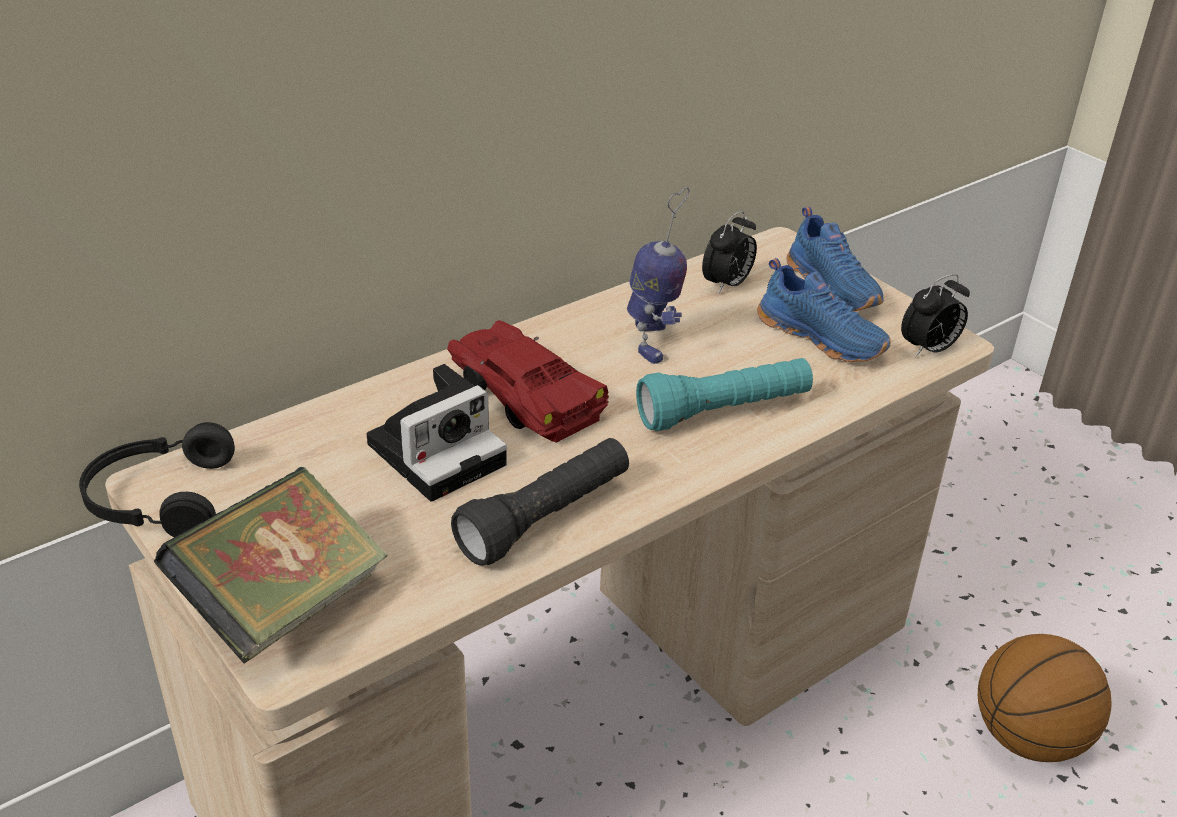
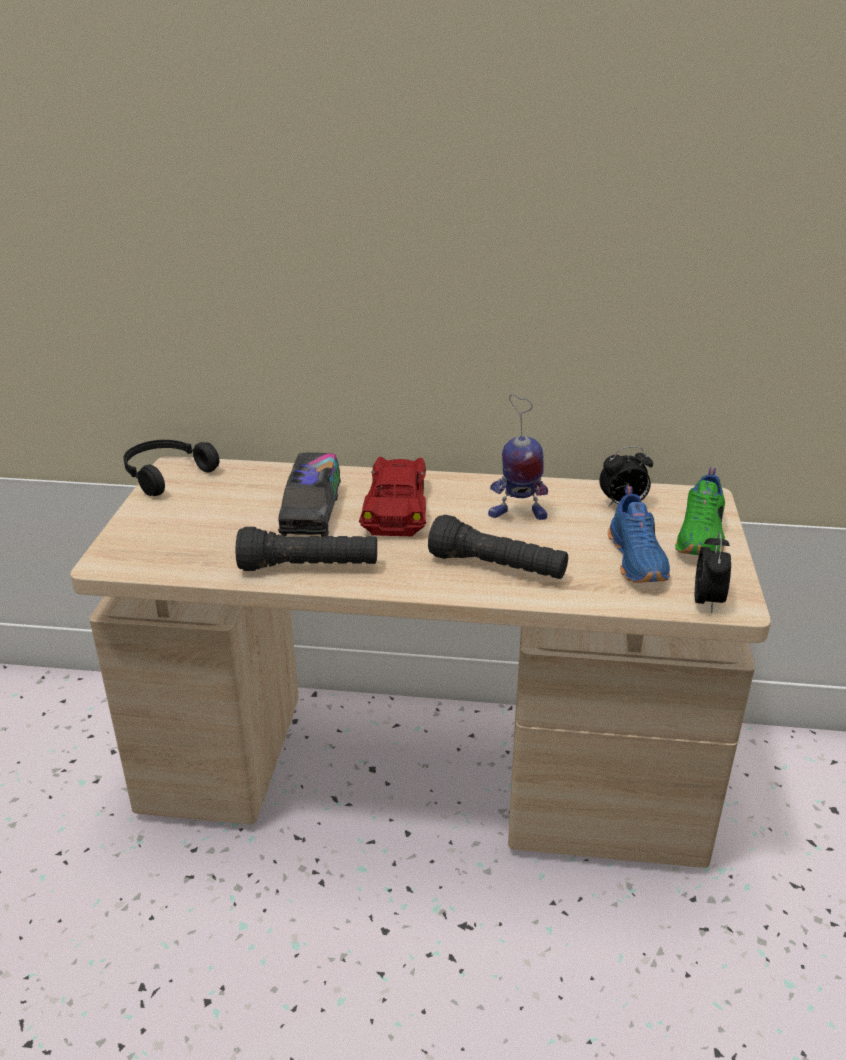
camera: 45 degrees right, 5 degrees down
book [154,467,388,664] -> none
camera [366,364,507,502] -> toy truck [278,453,341,537]
toy robot [627,187,690,364] -> toy robot turned 45 degrees clockwise [488,394,548,520]
turquoise flashlight [636,358,813,431] -> black flashlight [428,515,568,579]
blue shoe [786,207,884,311] -> green shoe [675,467,725,555]
alarm clock [901,274,970,357] -> alarm clock turned 90 degrees counterclockwise [695,532,731,613]
basketball [978,634,1112,762] -> none

